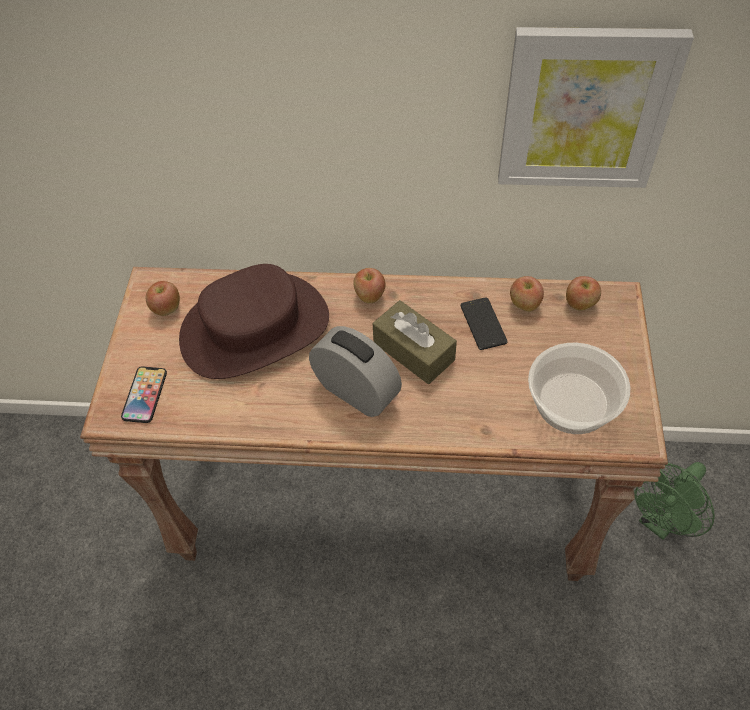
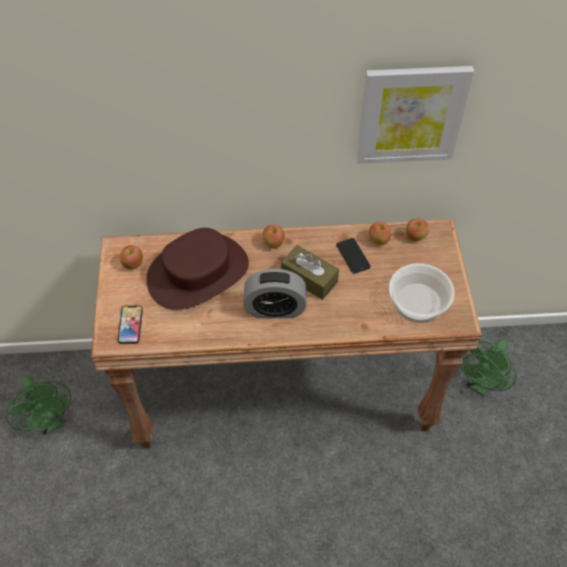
camera: 10 degrees left, 0 degrees up
alarm clock [309,326,402,417] -> alarm clock turned 150 degrees clockwise [243,269,306,318]
none -> green fan [6,376,71,436]

